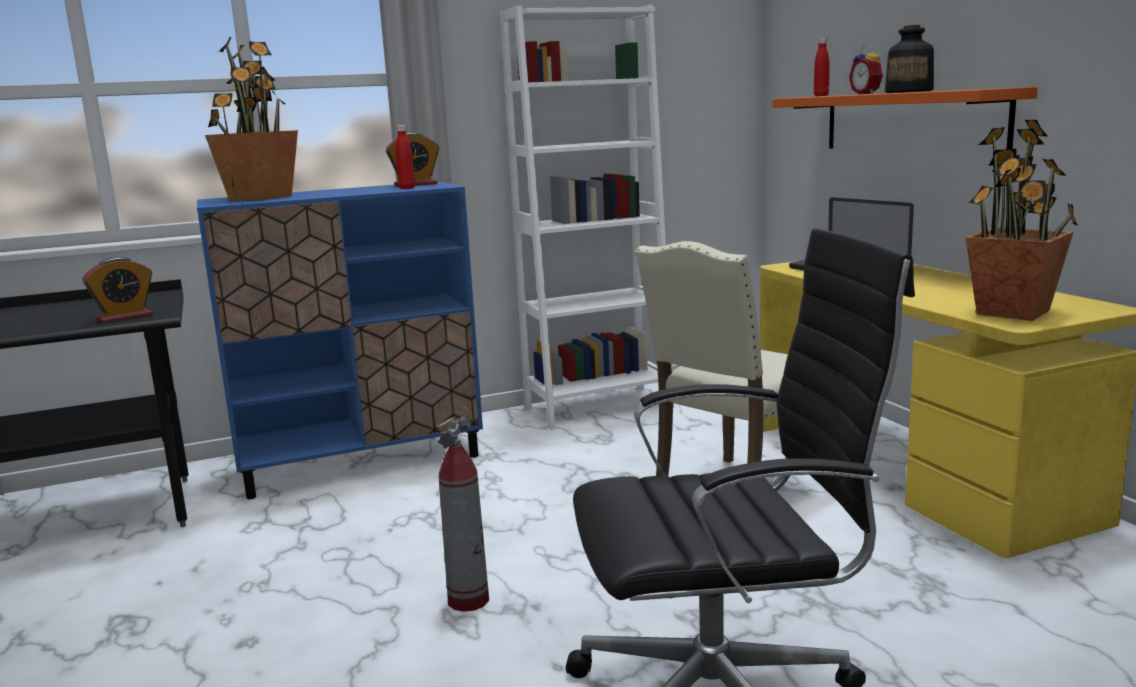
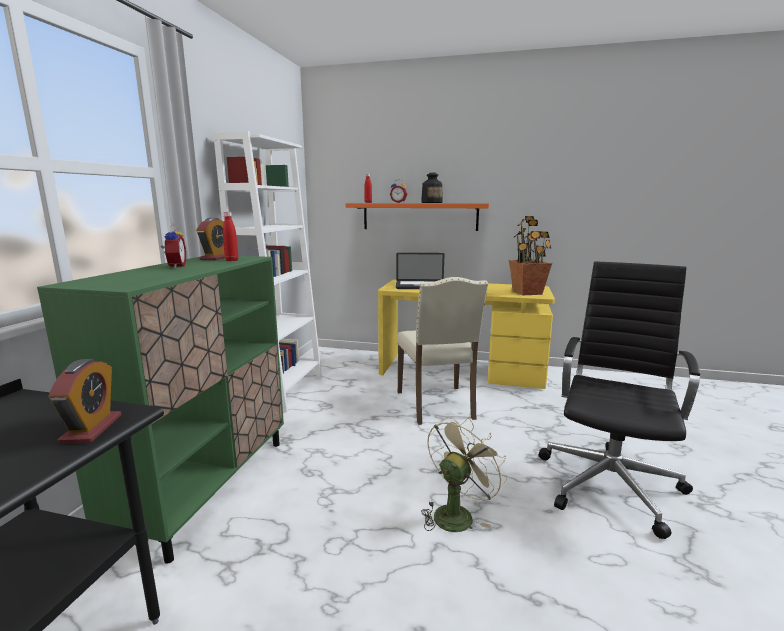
camera: 55 degrees left, 0 degrees up
blue cabinet [197,181,483,499] -> green cabinet [37,256,284,564]
potted plant [205,37,298,201] -> none
fire extinguisher [437,416,489,612] -> beige fan [421,417,507,532]
none -> alarm clock [160,224,186,268]

